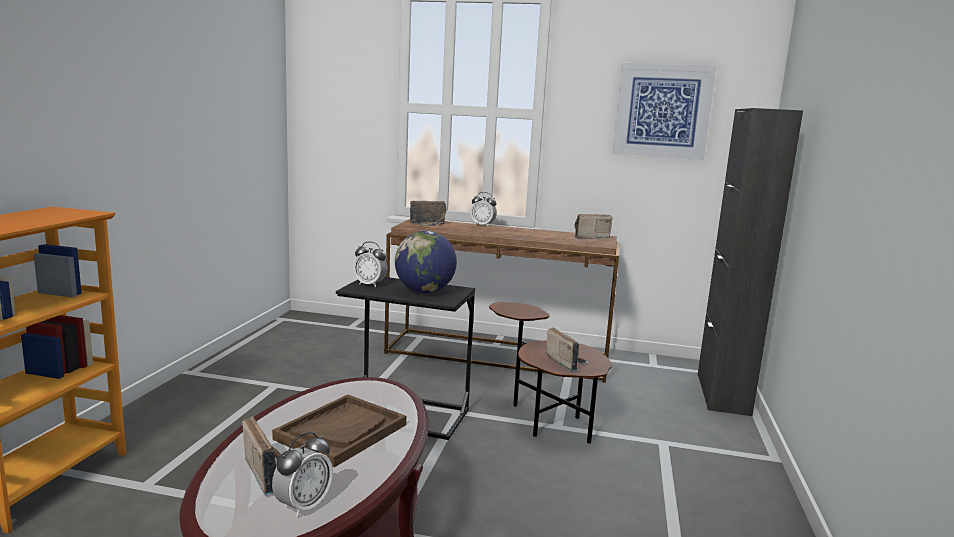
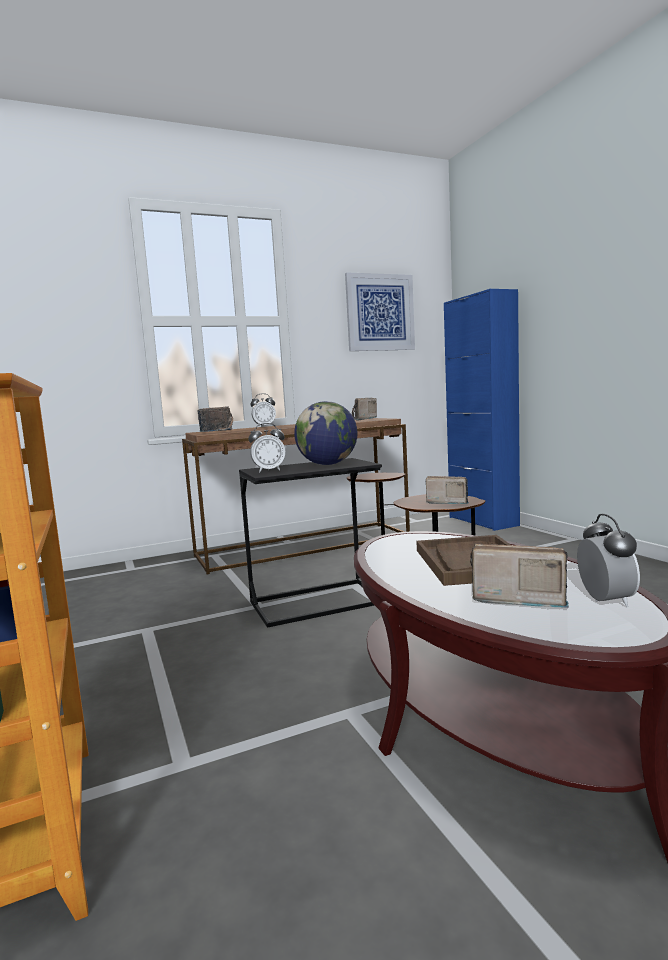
camera: 35 degrees left, 5 degrees down
black cabinet [698,108,803,416] -> blue cabinet [444,289,520,531]

